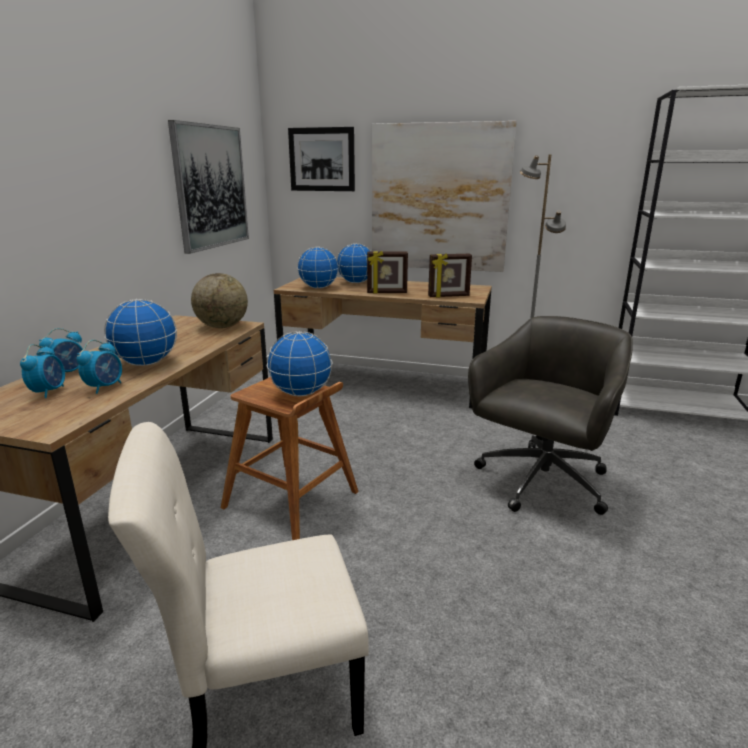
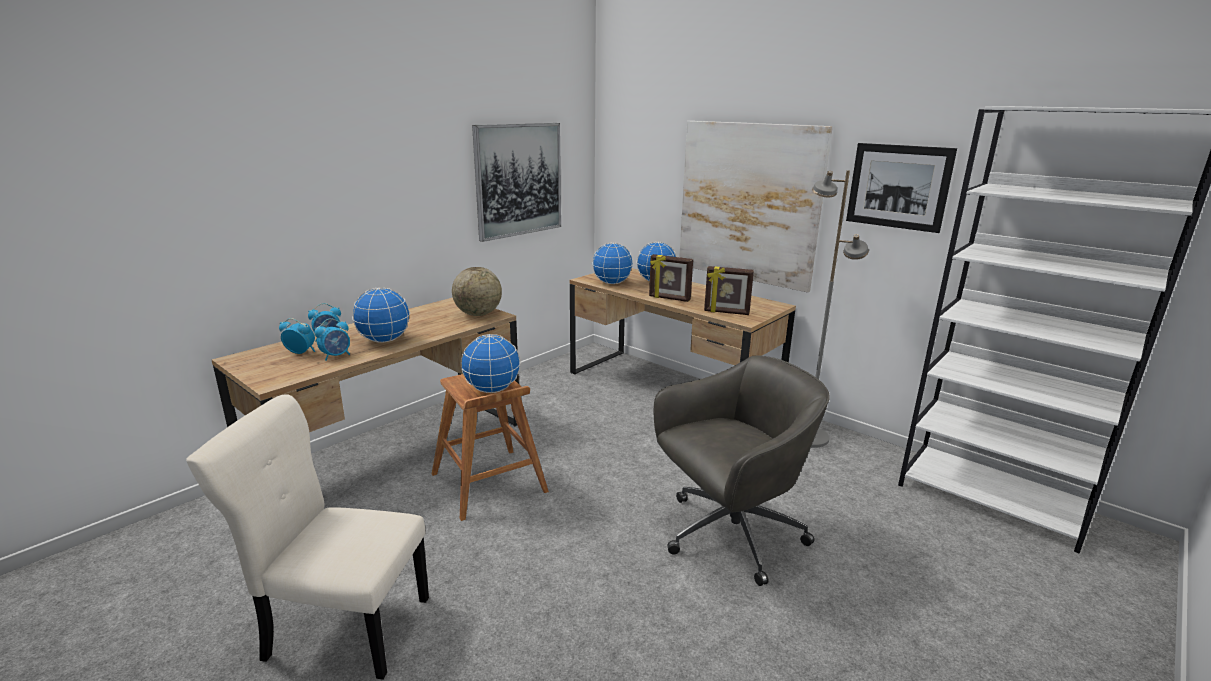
camera: 25 degrees right, 0 degrees up
alarm clock [20,344,65,398] -> alarm clock turned 105 degrees counterclockwise [279,318,315,354]
picture [288,127,355,191] -> picture moved to [846,143,957,233]

